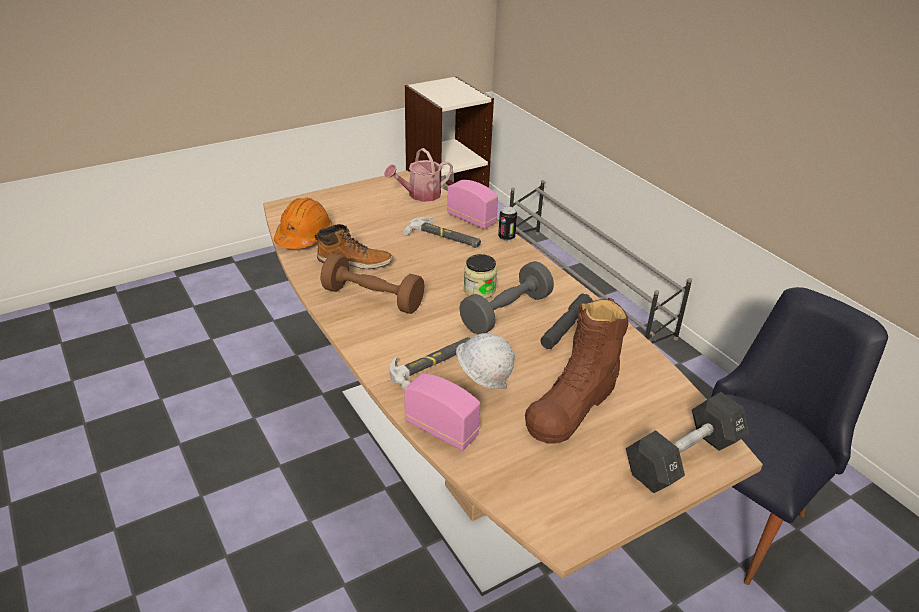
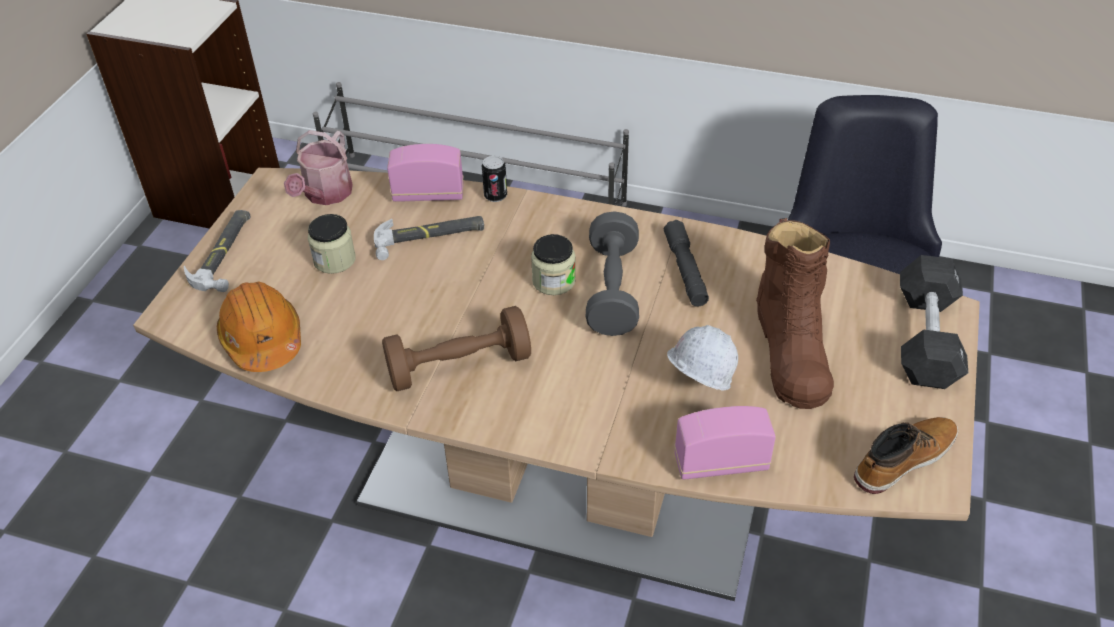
camera: 40 degrees left, 10 degrees up
boot [315,224,393,269] -> boot moved to [854,417,958,494]
hammer [390,337,470,391] -> hammer moved to [184,210,251,292]
none -> jar [308,214,356,274]

